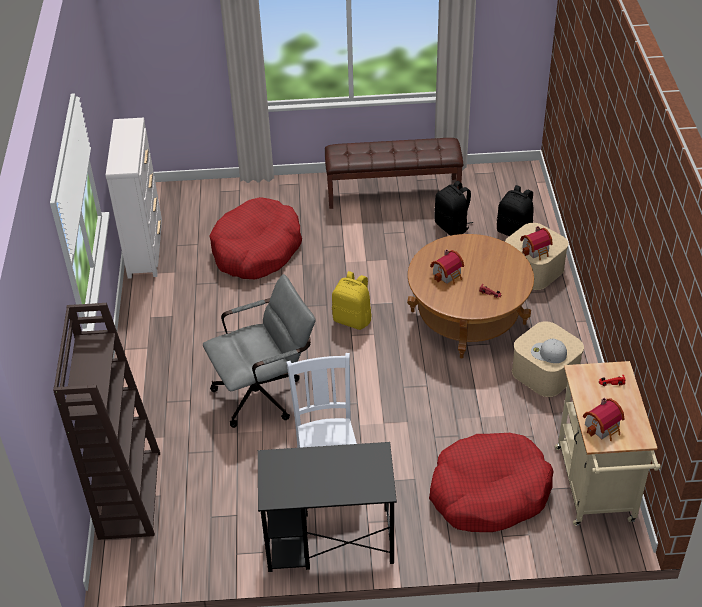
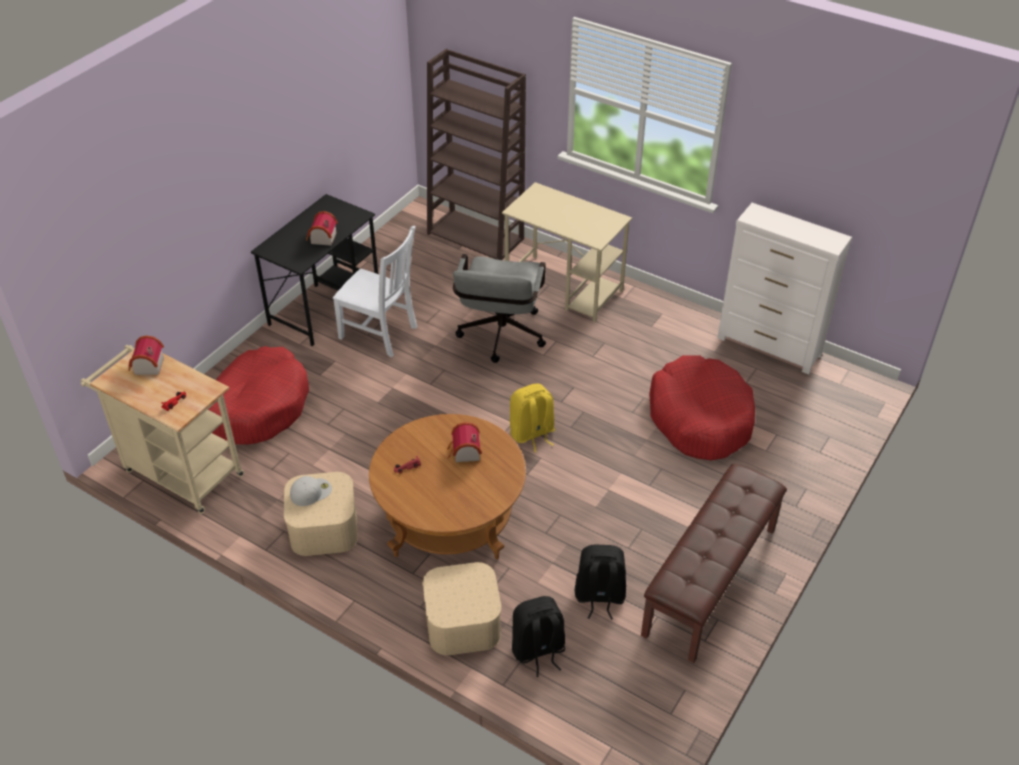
camera: 125 degrees right, 0 degrees up
toy house [520,226,553,260] -> toy house moved to [306,211,338,246]
none -> beige desk [502,182,632,322]

